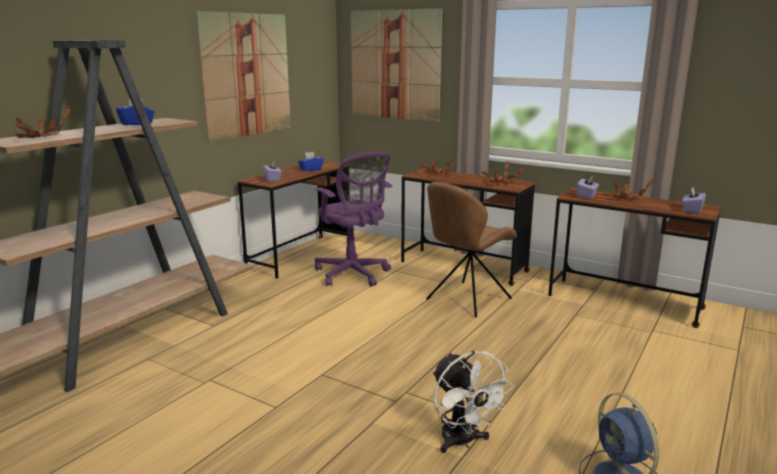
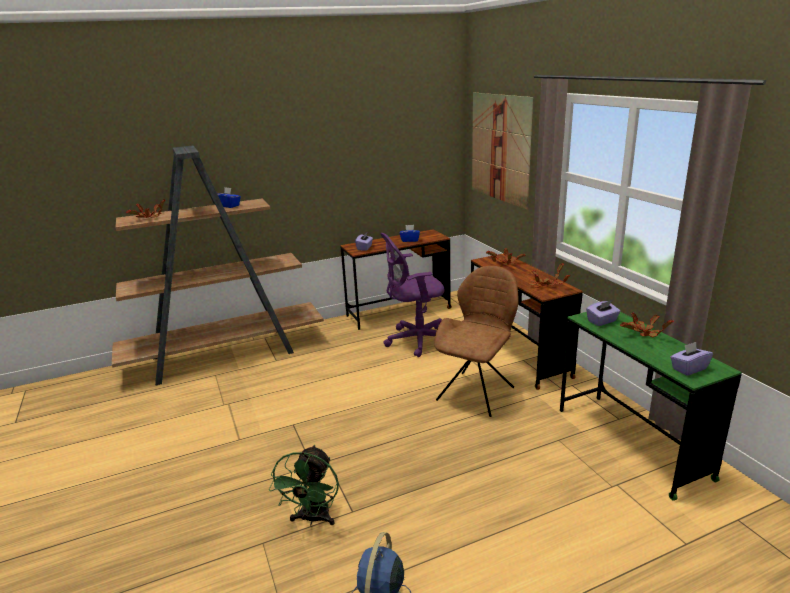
camera: 35 degrees right, 5 degrees up
picture [196,11,291,142] -> none
purple office chair [315,152,392,287] -> purple office chair turned 75 degrees clockwise [380,233,445,357]
brown chair [426,182,517,317] -> brown chair turned 135 degrees clockwise [434,266,519,417]
white fan [433,351,514,453] -> green fan [269,445,339,526]
brown desk [548,188,721,328] -> green desk [560,312,742,501]

